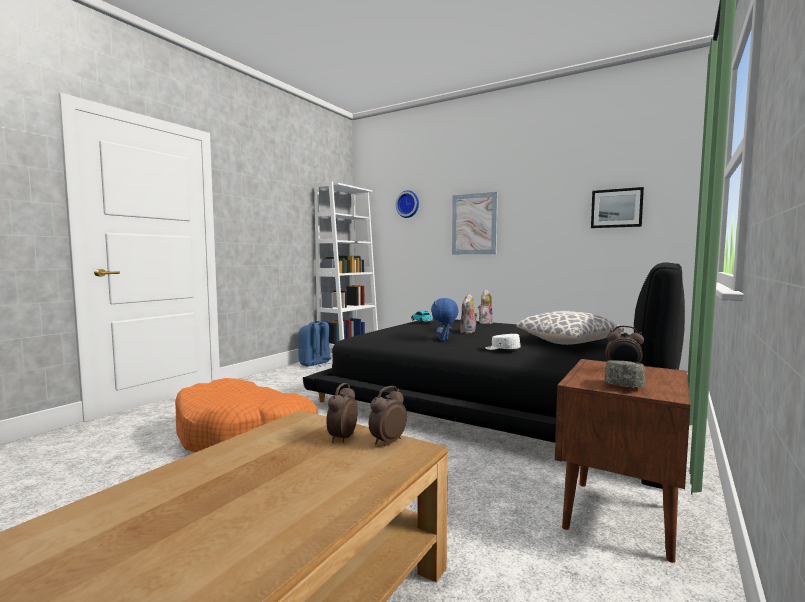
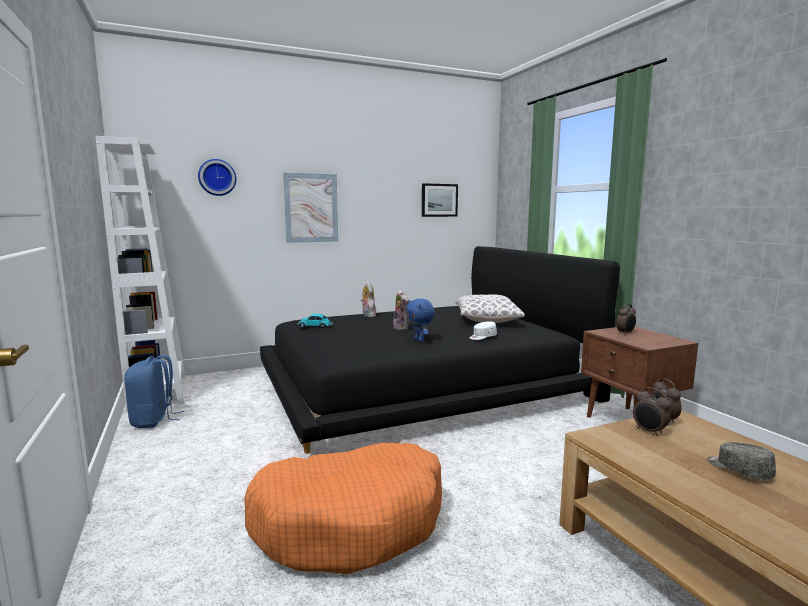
camera: 55 degrees left, 5 degrees up
grey cap [605,360,645,387] -> grey cap moved to [707,442,776,479]

